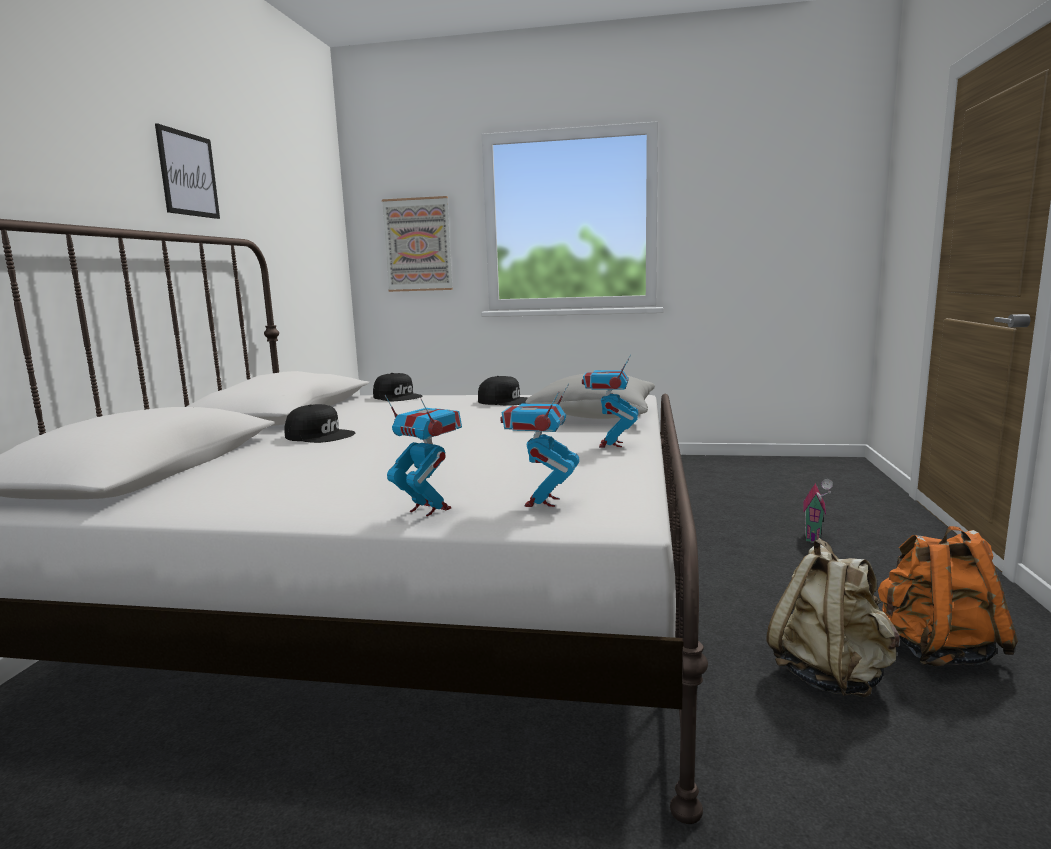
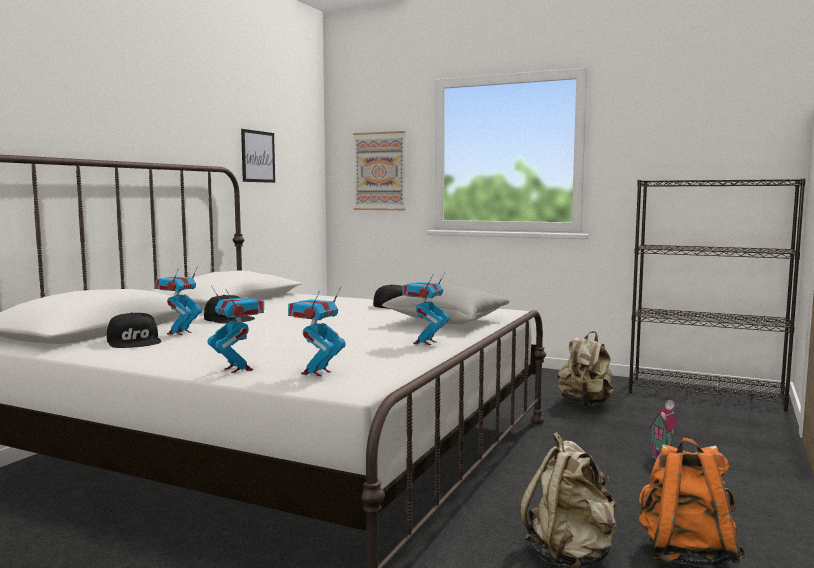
camera: 15 degrees right, 5 degrees down
picture [155,123,220,219] -> picture moved to [241,129,275,183]
black cap [373,373,422,401] -> black cap moved to [107,313,162,348]
none -> toy robot [155,266,202,335]
none -> beige backpack [557,331,614,406]
none -> black bookcase [629,178,806,411]

